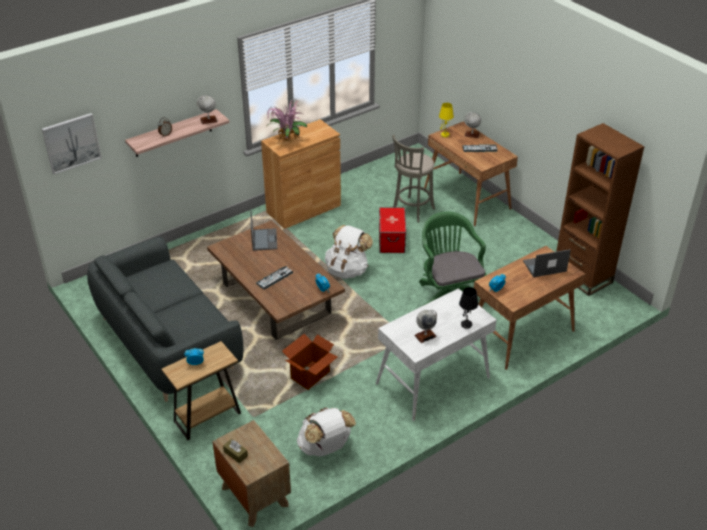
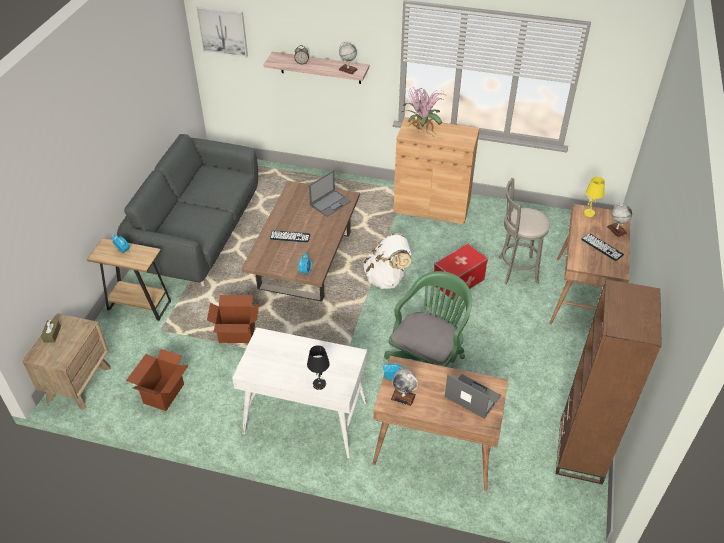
camera: 50 degrees right, 5 degrees up
white backpack [297,408,356,457] -> cardboard box [126,349,189,411]
globe [414,310,437,343] -> globe moved to [391,369,418,406]

